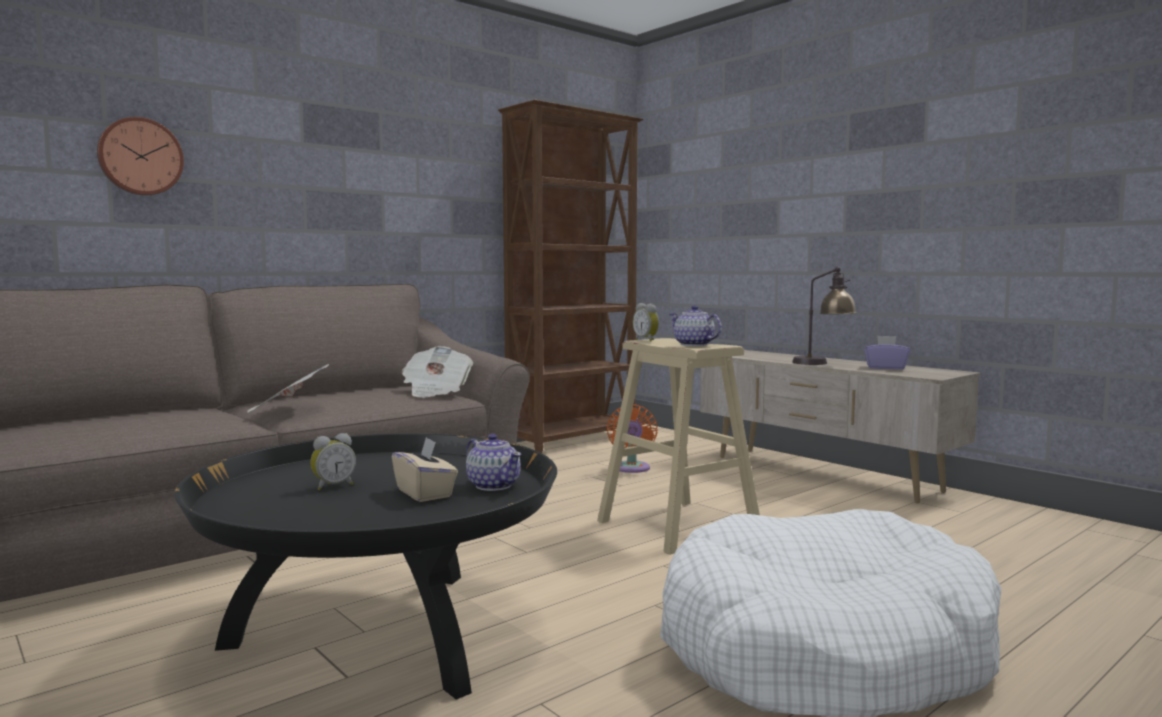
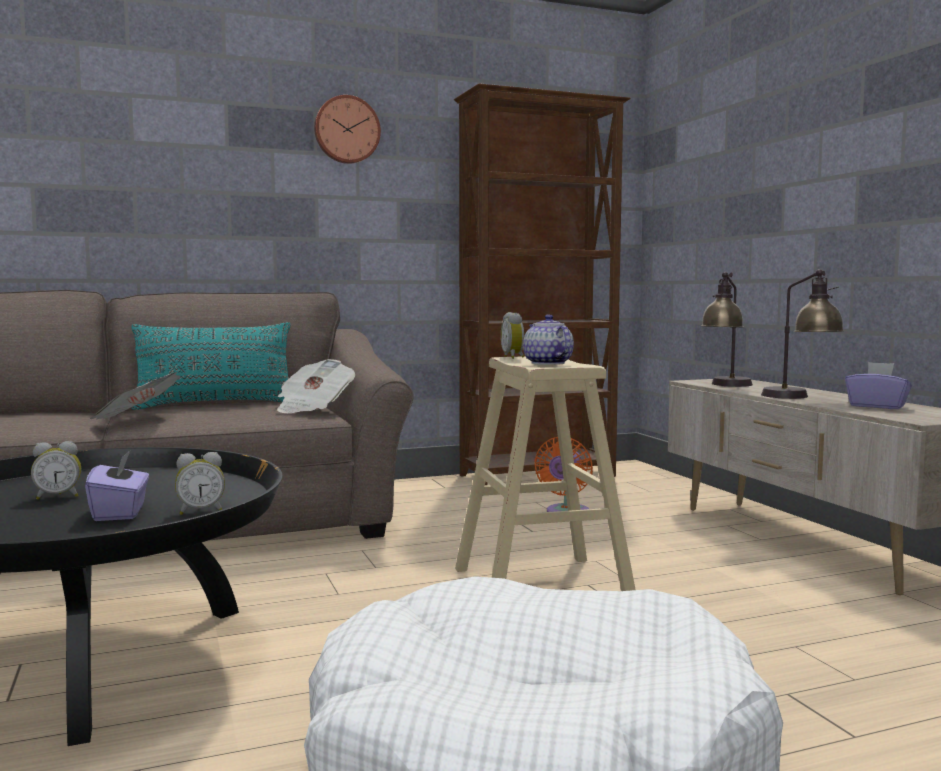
camera: 20 degrees right, 0 degrees up
wall clock [97,117,184,195] -> wall clock moved to [314,95,381,164]
beige tissue box [392,437,458,502] -> purple tissue box [85,450,149,521]
teapot [466,434,521,491] -> alarm clock [175,452,225,515]
none -> turquoise pillow [131,322,291,410]
none -> table lamp [701,272,753,387]

